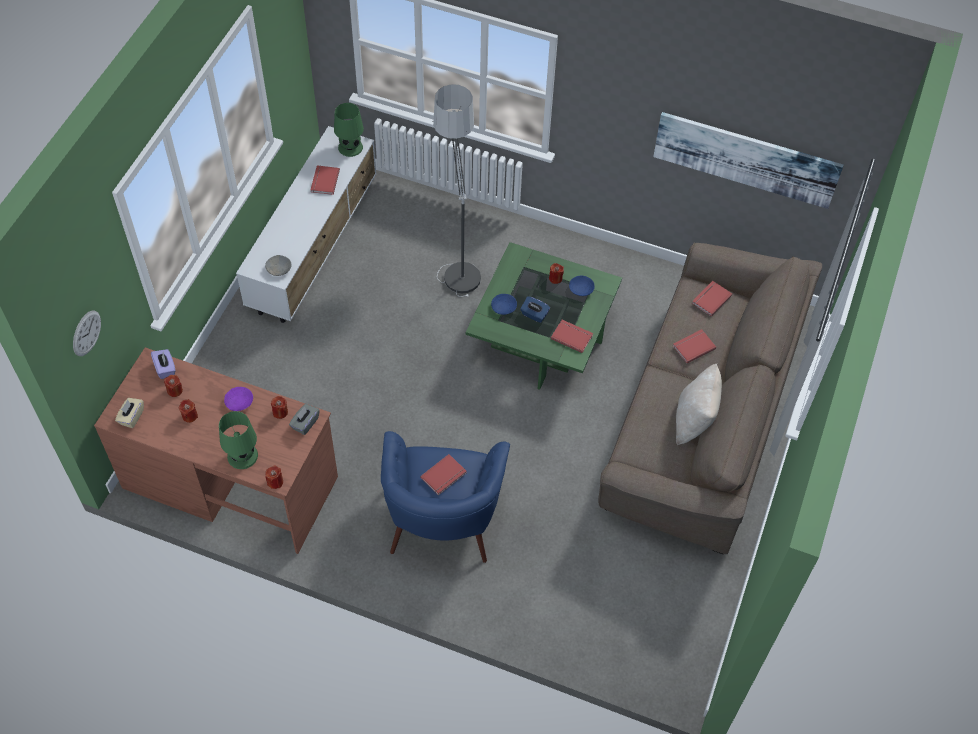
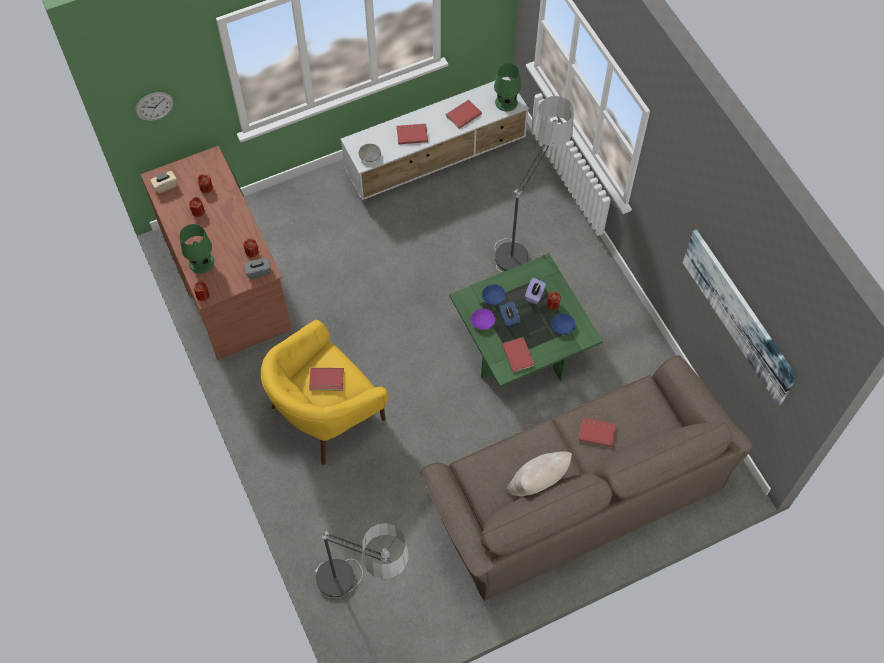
camera: 45 degrees right, 5 degrees up
purple tissue box [151,349,176,379] -> purple tissue box moved to [525,277,546,304]
purple bowl [224,387,253,411] -> purple bowl moved to [471,309,495,330]
blue armchair [381,431,510,563] -> yellow armchair [261,320,388,465]
red book [692,281,732,316] -> red book moved to [397,124,428,144]
none -> floor lamp [315,523,409,597]

